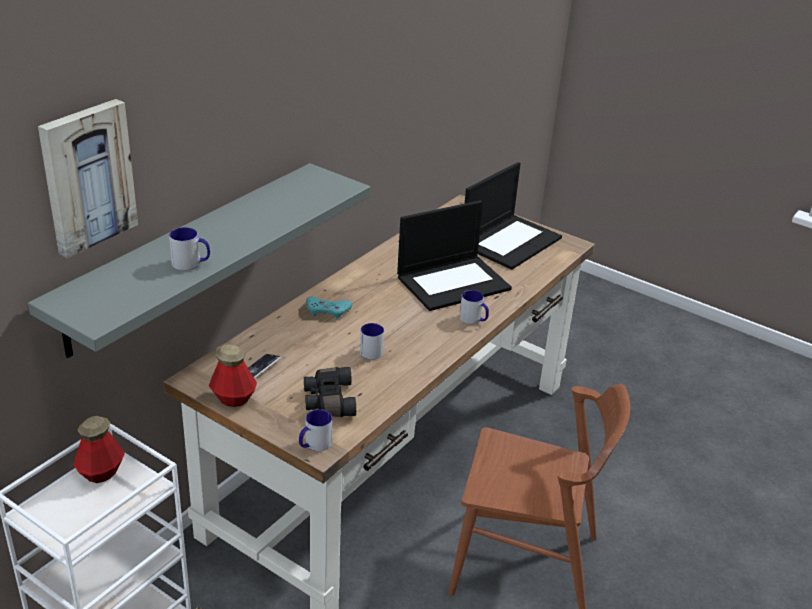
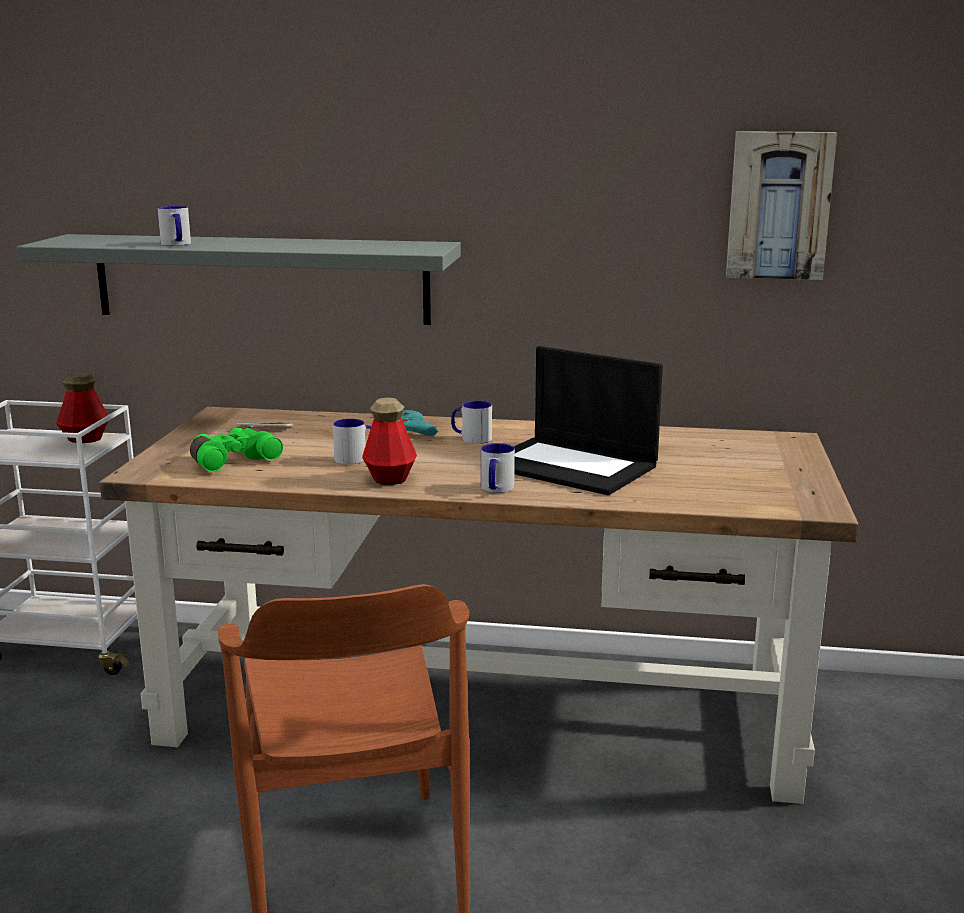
camera: 65 degrees right, 15 degrees down
picture [38,99,138,258] -> picture moved to [726,131,837,280]
bottle [209,344,257,407] -> bottle moved to [362,398,417,485]
mug [299,409,332,451] -> mug moved to [451,401,492,444]
black binoculars [304,367,356,417] -> green binoculars [190,427,283,472]
laptop [465,162,562,270] -> none

